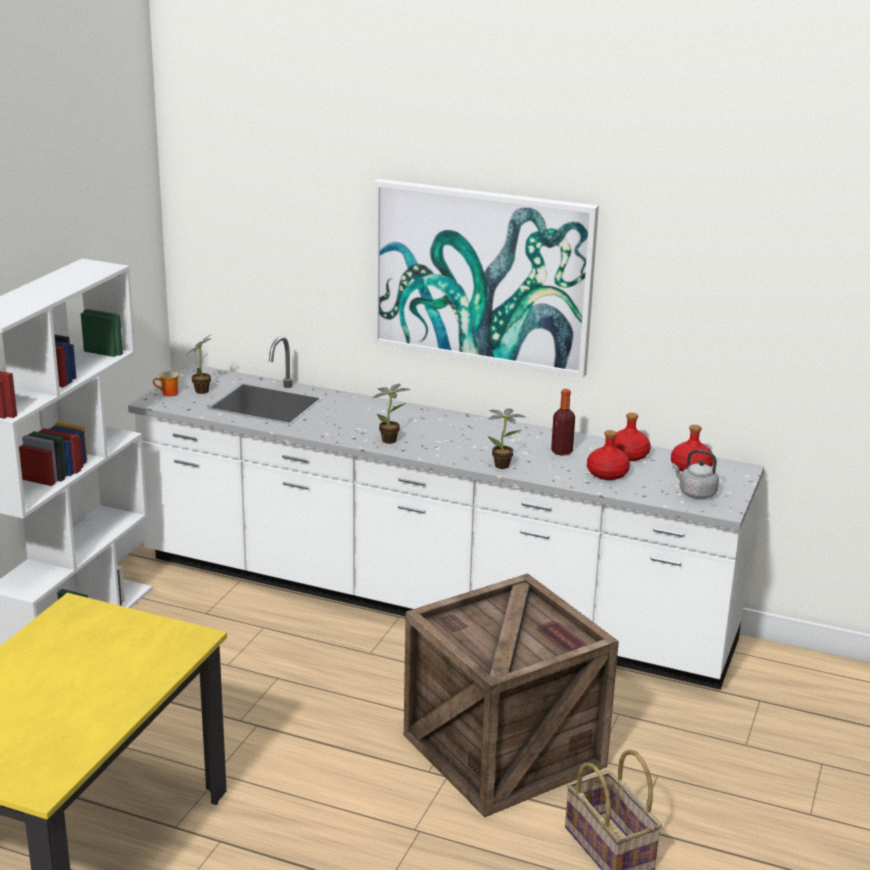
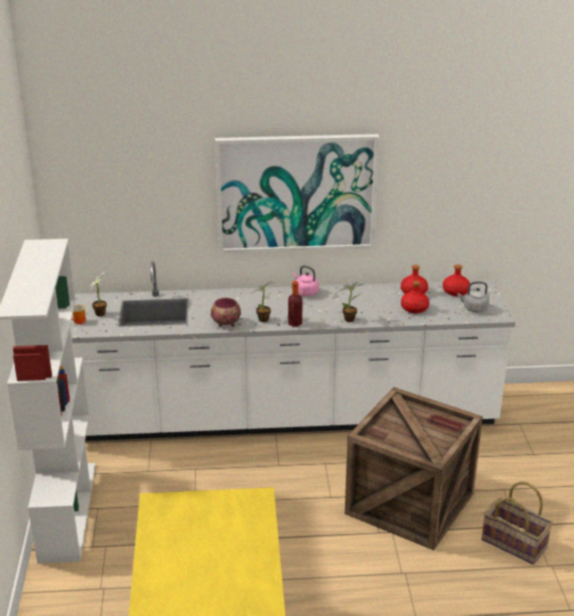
camera: 25 degrees left, 5 degrees up
bottle [551,389,575,456] -> bottle moved to [288,281,302,326]
none -> bowl [211,298,241,327]
none -> pink kettle [293,265,319,296]

